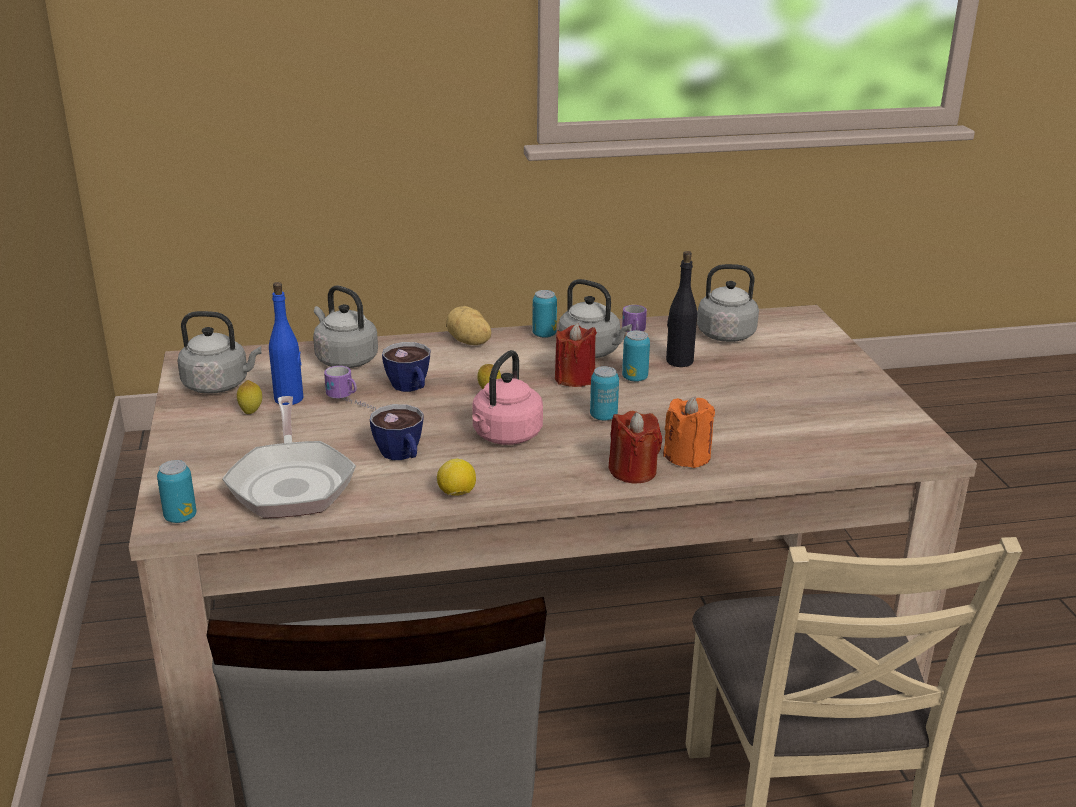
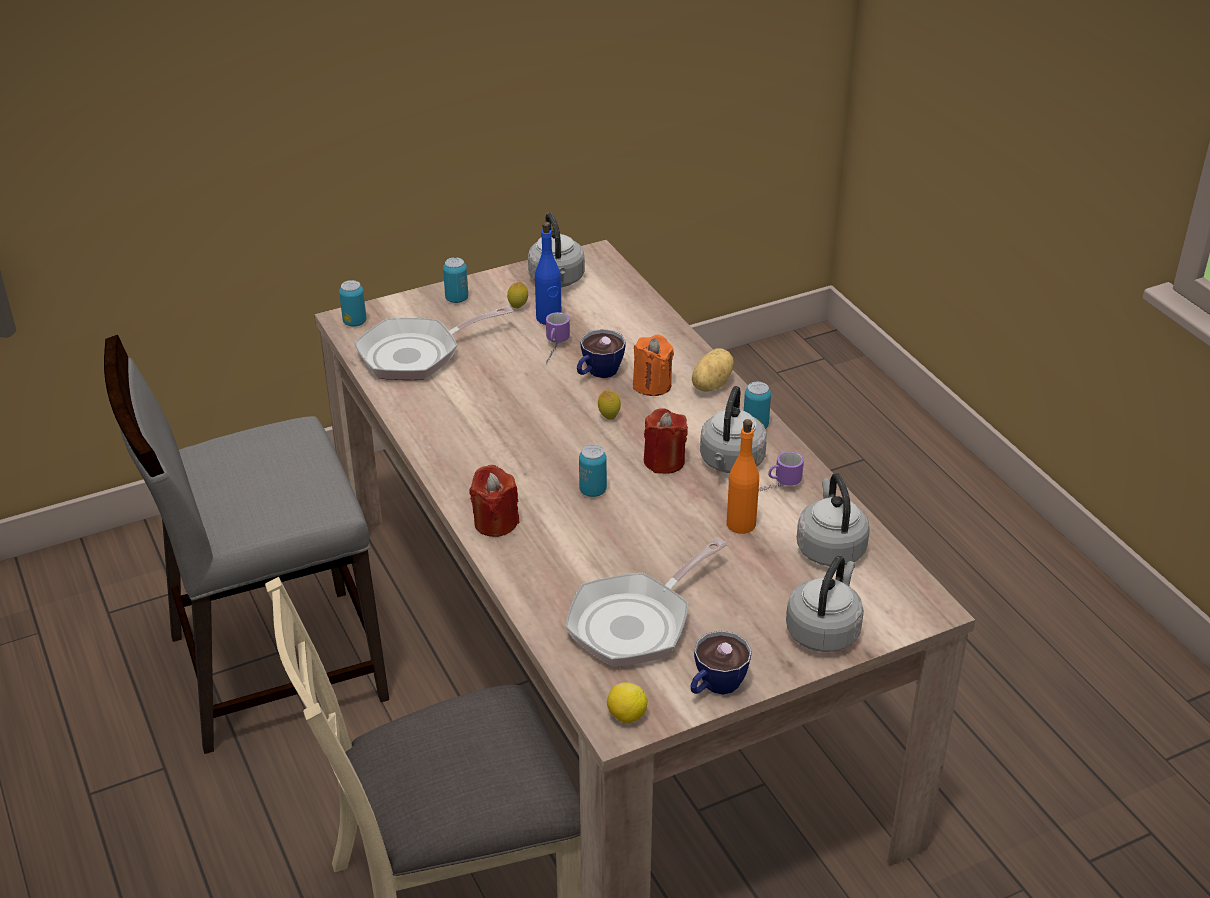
camera: 75 degrees right, 10 degrees up
grey kettle [313,285,378,368] -> grey kettle moved to [786,556,864,652]
cup [370,404,424,460] -> cup moved to [690,631,752,695]
lemon [437,459,476,496] -> lemon moved to [607,682,648,723]
pink kettle [472,350,543,445] -> none
can [622,330,650,382] -> can moved to [443,257,468,303]
orange candle [663,396,715,468] -> orange candle moved to [633,334,674,396]
black bottle [666,251,697,367] -> orange bottle [726,419,759,534]
none -> frying pan [565,537,728,667]

